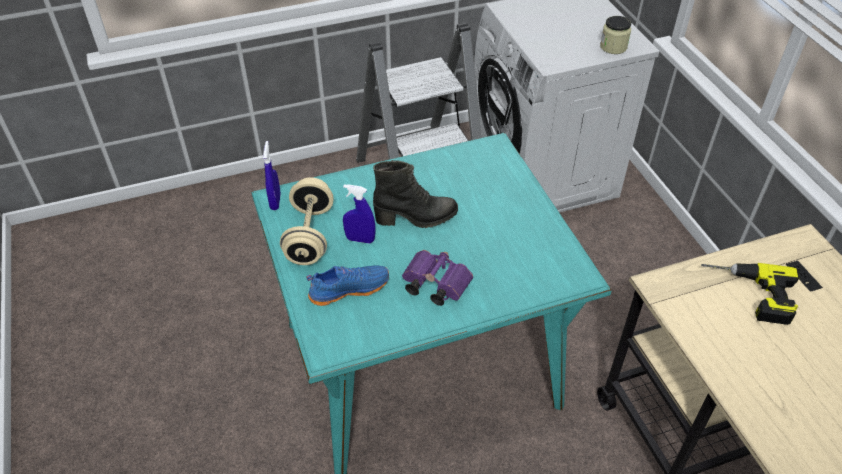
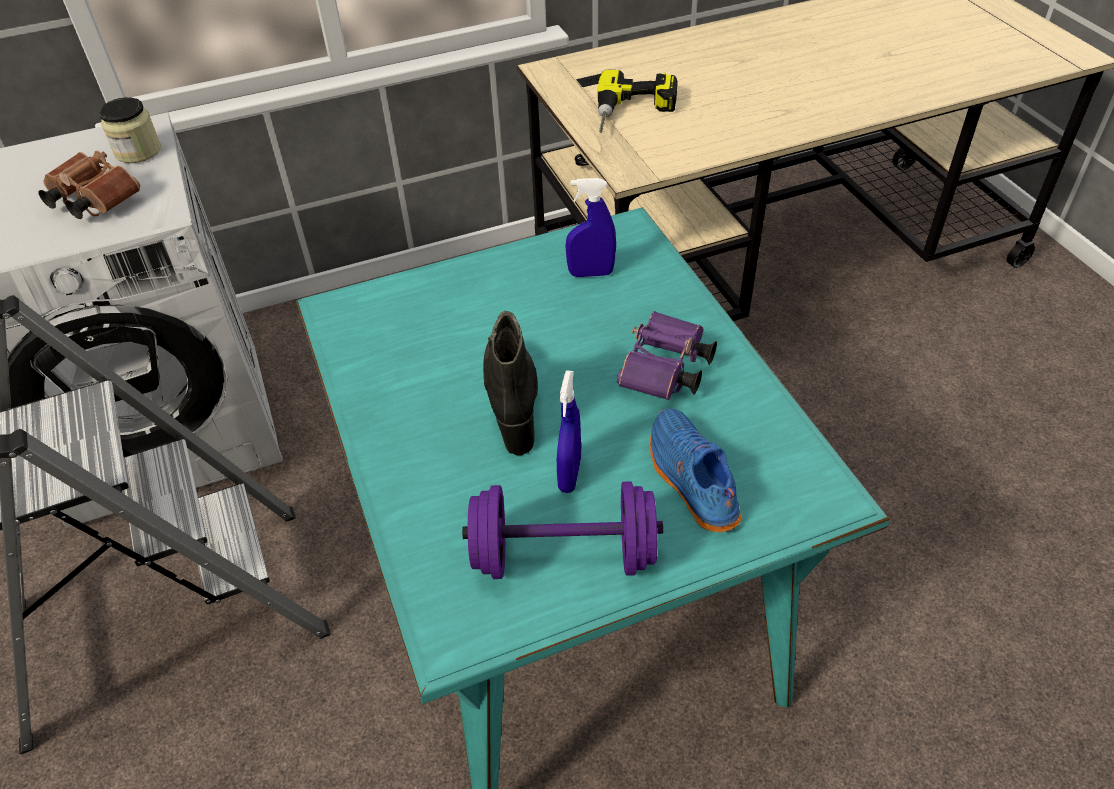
camera: 90 degrees left, 0 degrees up
blue spray bottle [263,141,281,210] -> blue spray bottle moved to [565,178,616,277]
beige dumbbell [280,177,334,265] -> purple dumbbell [462,481,663,579]
none -> brown binoculars [38,151,140,219]

